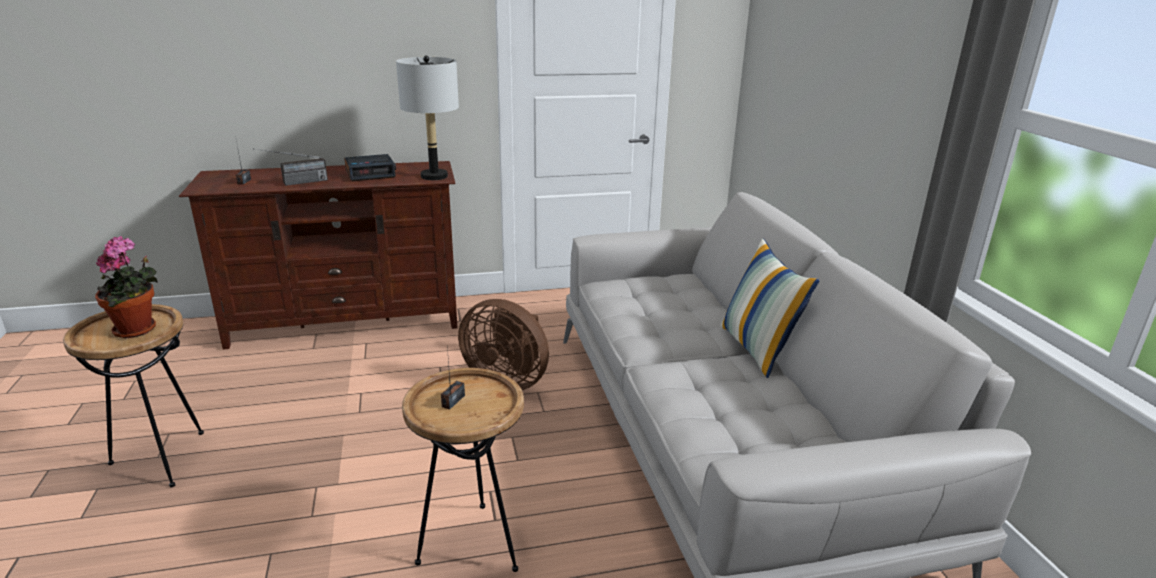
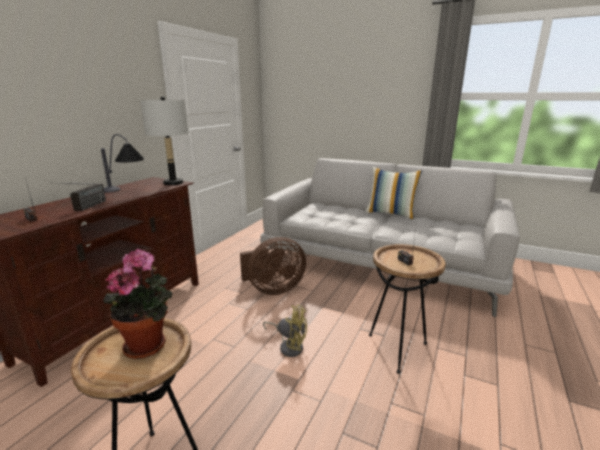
camera: 50 degrees left, 5 degrees down
alarm clock [344,154,396,181] -> table lamp [101,134,144,193]
none -> yellow fan [263,305,307,357]

